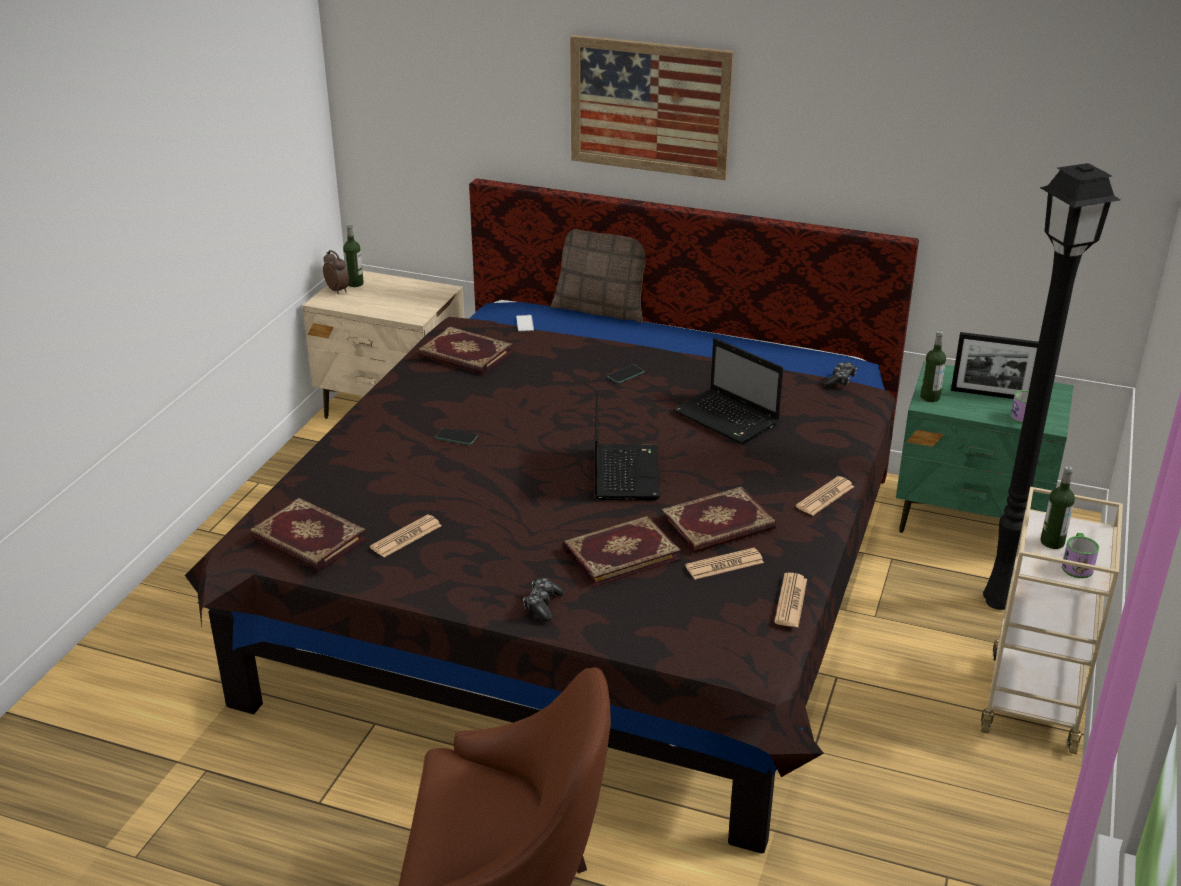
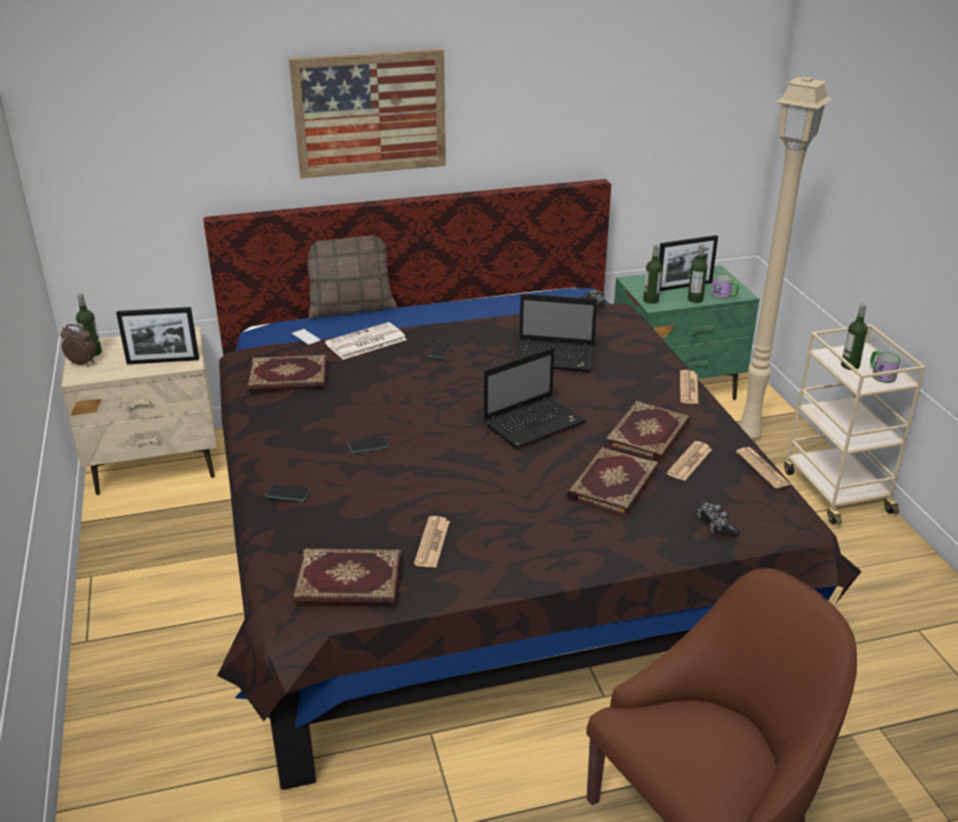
camera: 35 degrees left, 0 degrees up
game controller [523,578,564,621] -> game controller moved to [698,502,739,537]
laptop [595,391,660,500] -> laptop turned 90 degrees clockwise [484,347,586,449]
black floor lamp [983,163,1120,610] -> beige floor lamp [739,77,832,441]
none -> picture frame [116,307,199,364]
none -> phone [265,484,310,501]
none -> newspaper [325,322,407,360]
none -> bottle [688,244,707,303]

